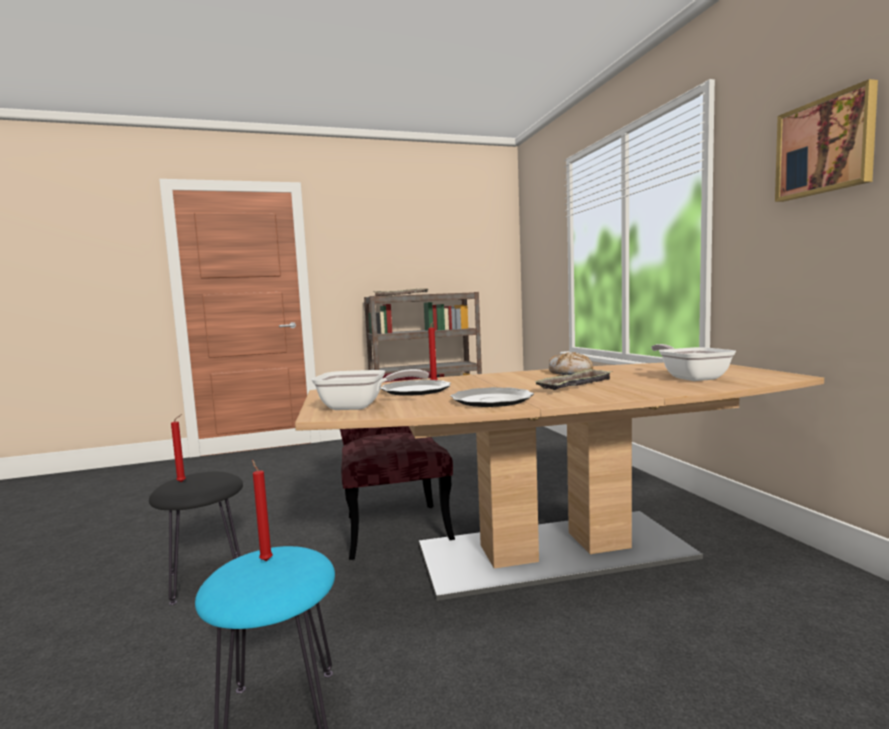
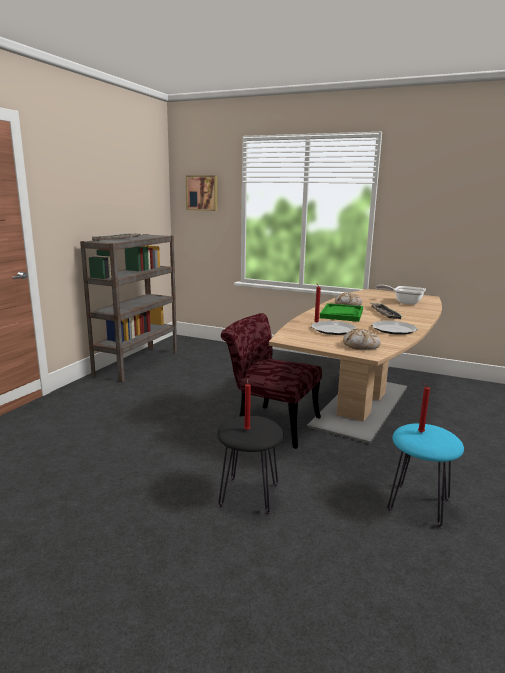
camera: 50 degrees left, 10 degrees up
frying pan [311,369,429,410] -> bread [343,328,381,350]
picture [775,79,878,202] -> picture moved to [186,175,217,211]
none -> green tray [320,303,363,322]

